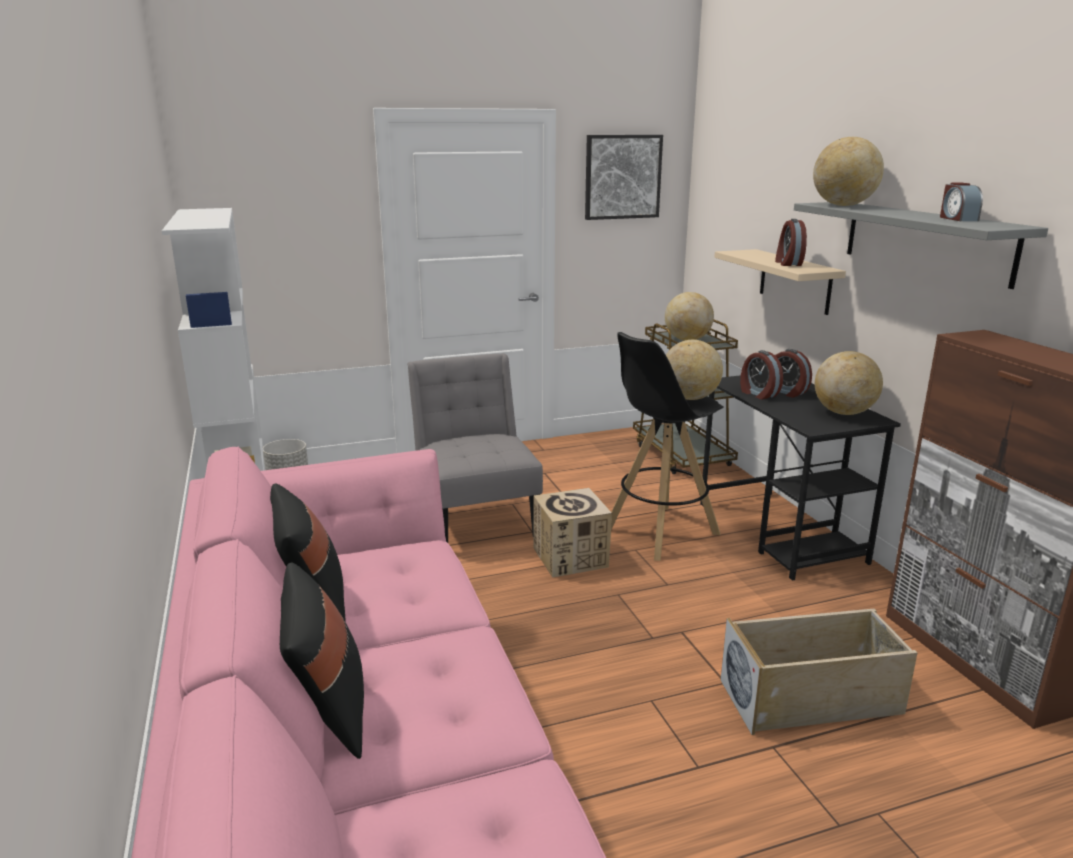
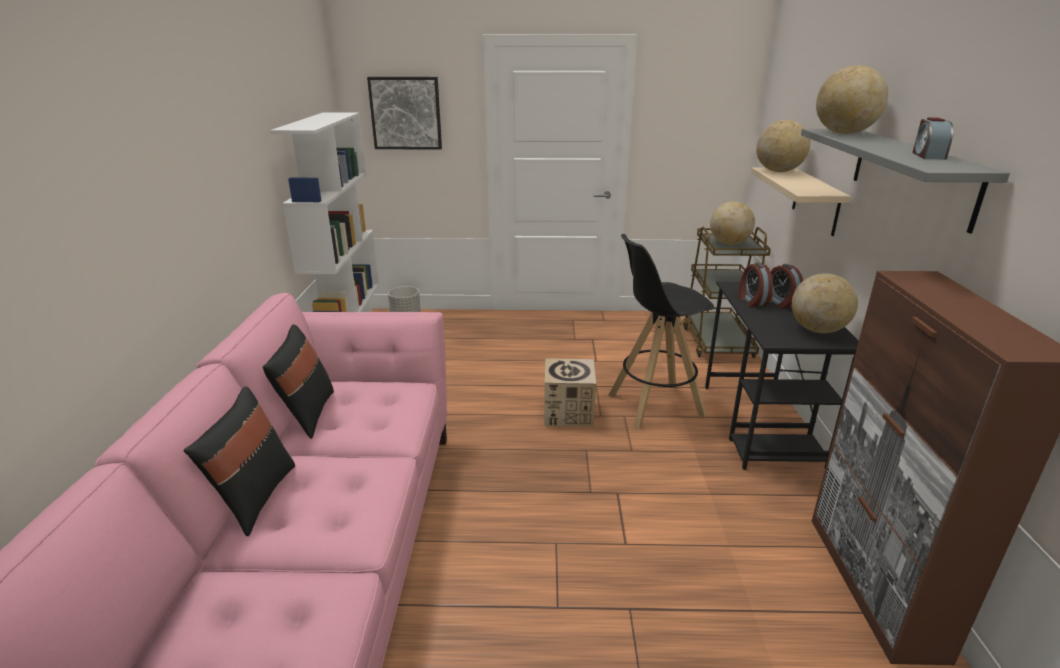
camera: 20 degrees right, 5 degrees up
grey chair [407,353,543,543] -> none
picture [585,135,663,220] -> picture moved to [367,77,442,149]
globe [666,340,723,400] -> globe moved to [756,120,810,172]
beige storage box [721,609,917,735] -> none
alarm clock [775,219,807,266] -> none

